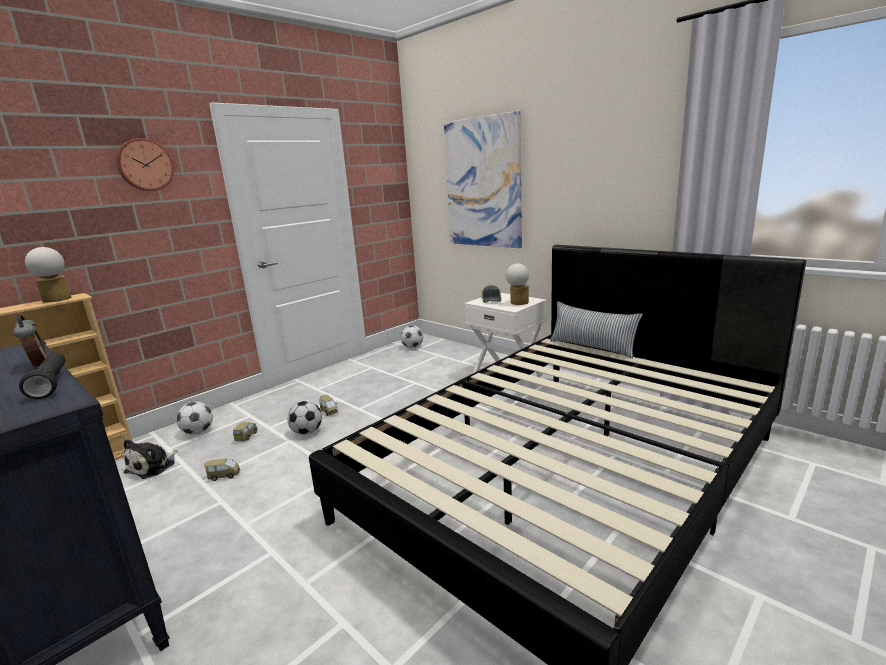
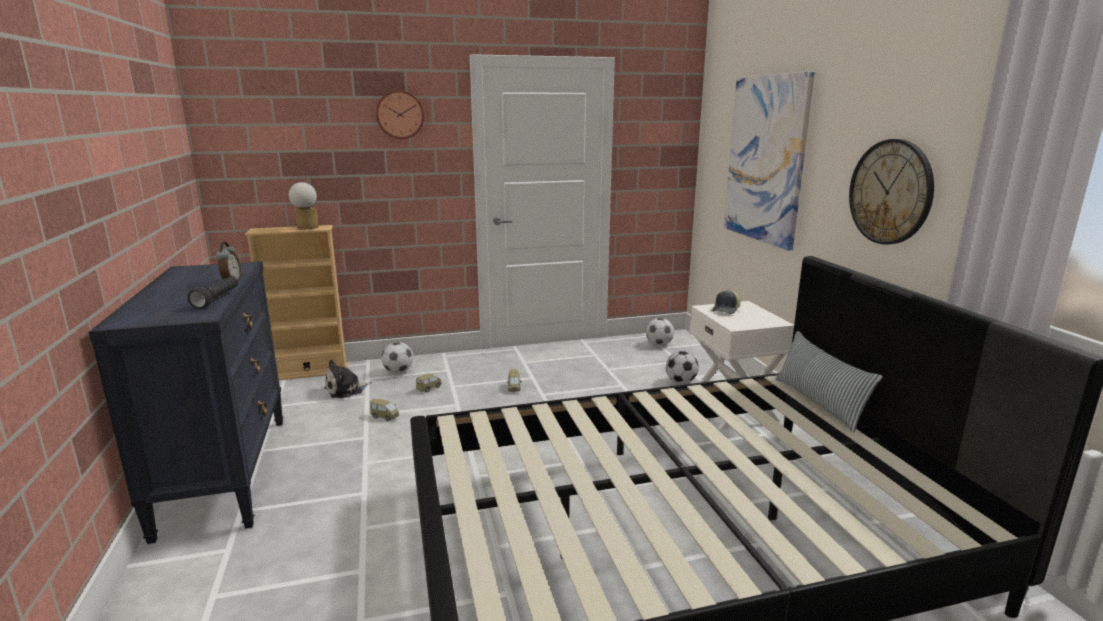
camera: 30 degrees right, 0 degrees up
football [287,401,322,435] -> football moved to [666,351,699,383]
table lamp [506,263,529,305] -> none
none -> wall clock [849,139,934,244]

